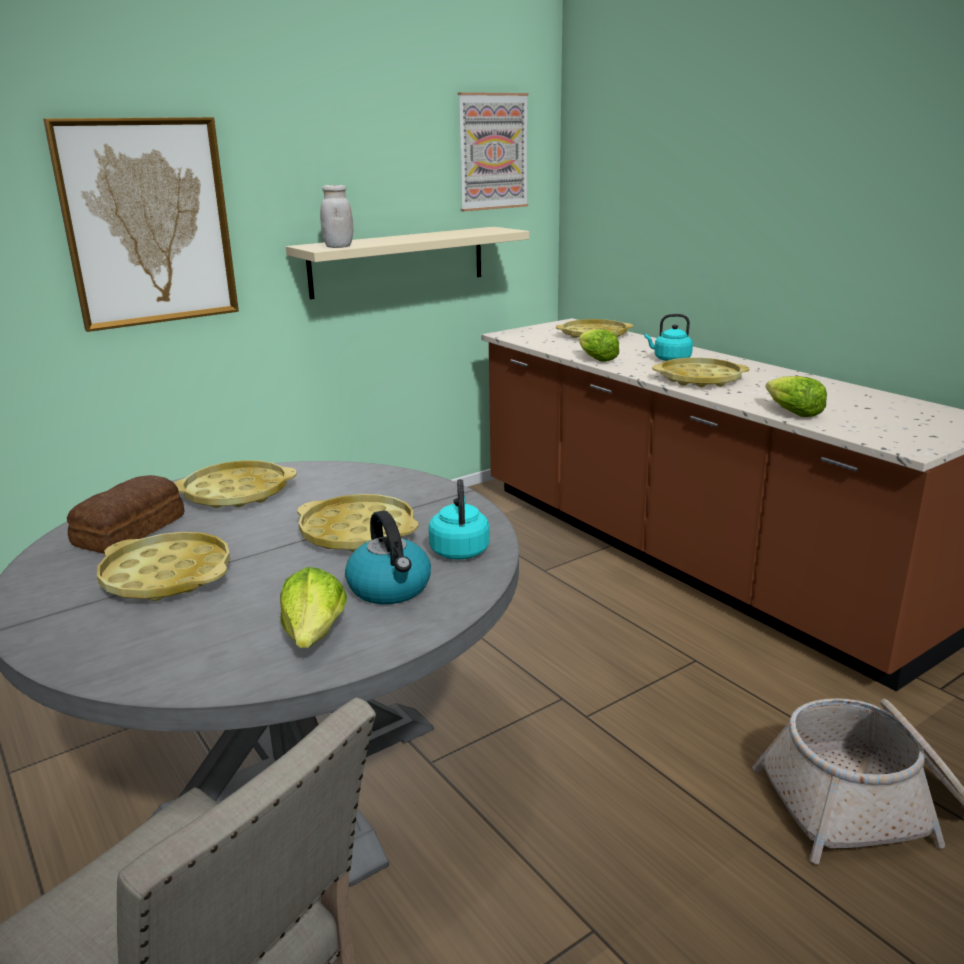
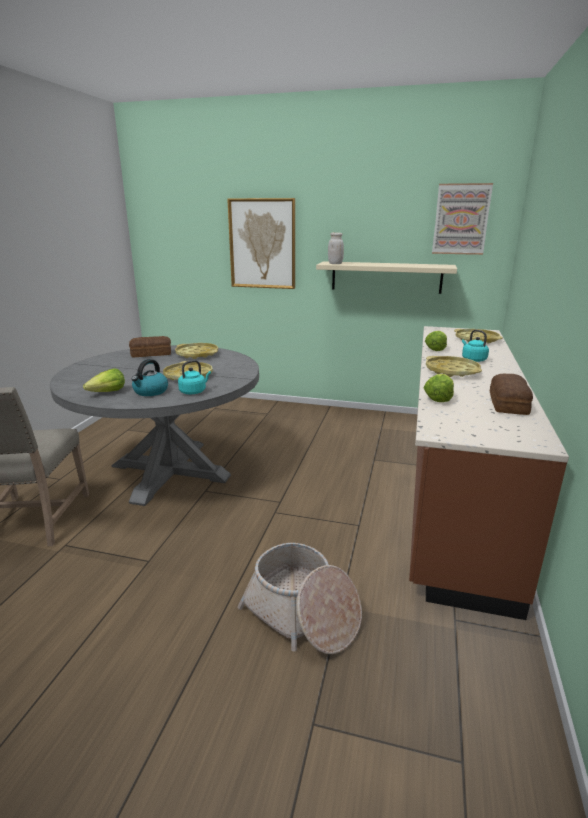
camera: 50 degrees right, 0 degrees up
yellow tray [97,532,230,601] -> none
none -> bread [490,374,533,415]

